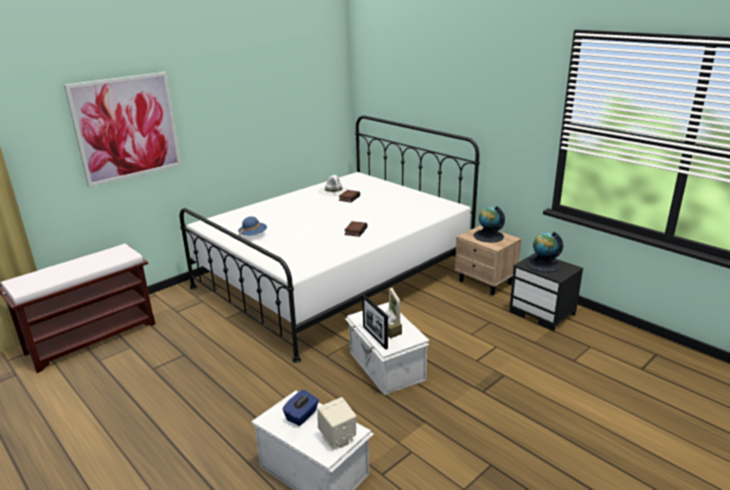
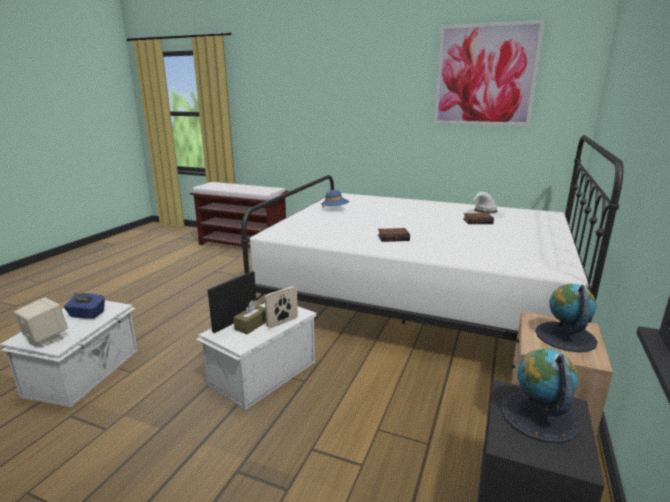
camera: 65 degrees right, 5 degrees down
picture [64,72,181,187] -> picture moved to [434,20,545,126]

